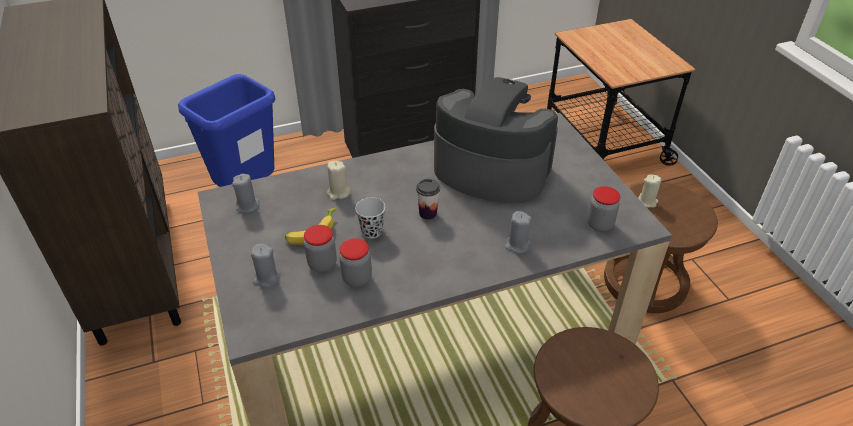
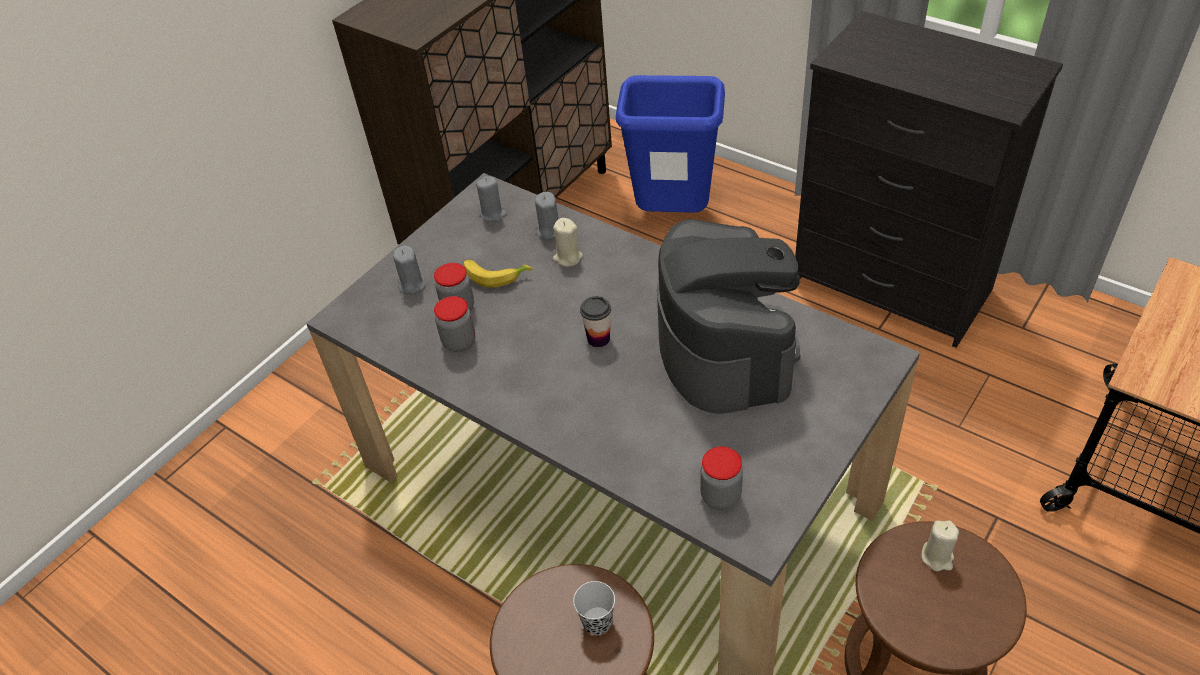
camera: 60 degrees right, 5 degrees up
black cup [355,198,385,238] -> black cup moved to [573,581,615,635]
grey candle [505,211,532,253] -> grey candle moved to [535,192,558,240]

